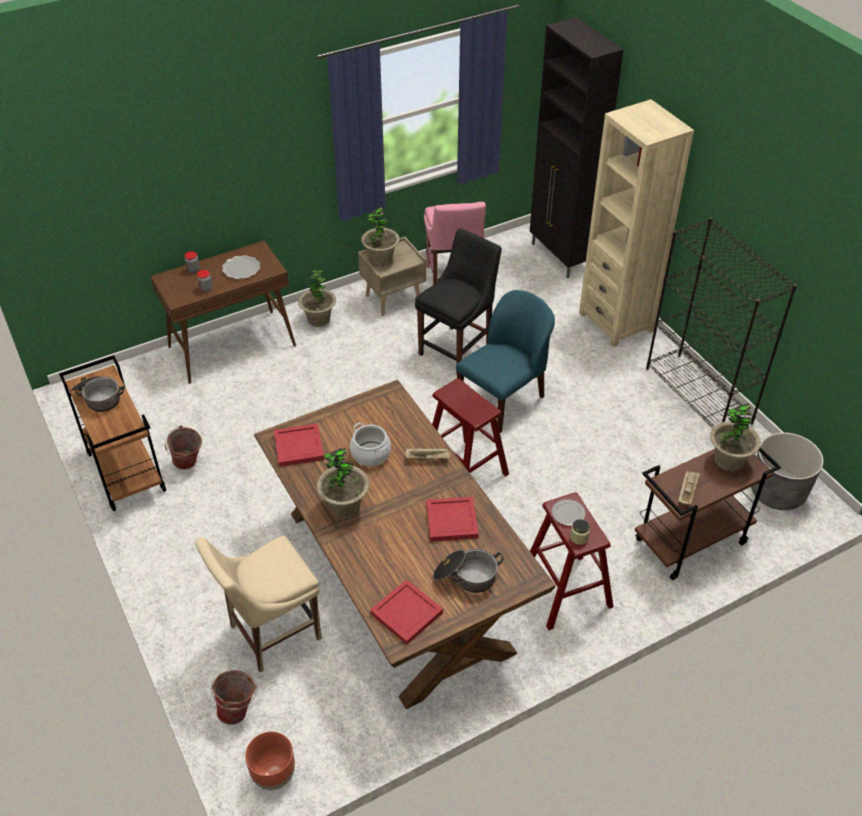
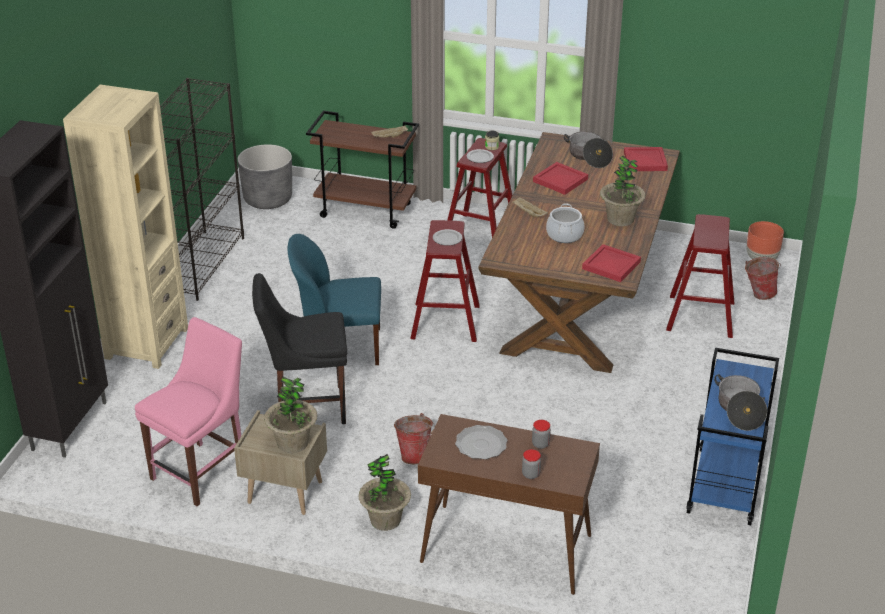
camera: 135 degrees left, 10 degrees down
brown cart [59,355,166,511] -> blue cart [686,348,779,525]
bucket [165,425,202,470] -> bucket moved to [394,413,435,464]
beige chair [196,535,322,672] -> red stool [666,214,734,338]
potted plant [710,403,761,471] -> none
none -> plate [433,229,462,246]

